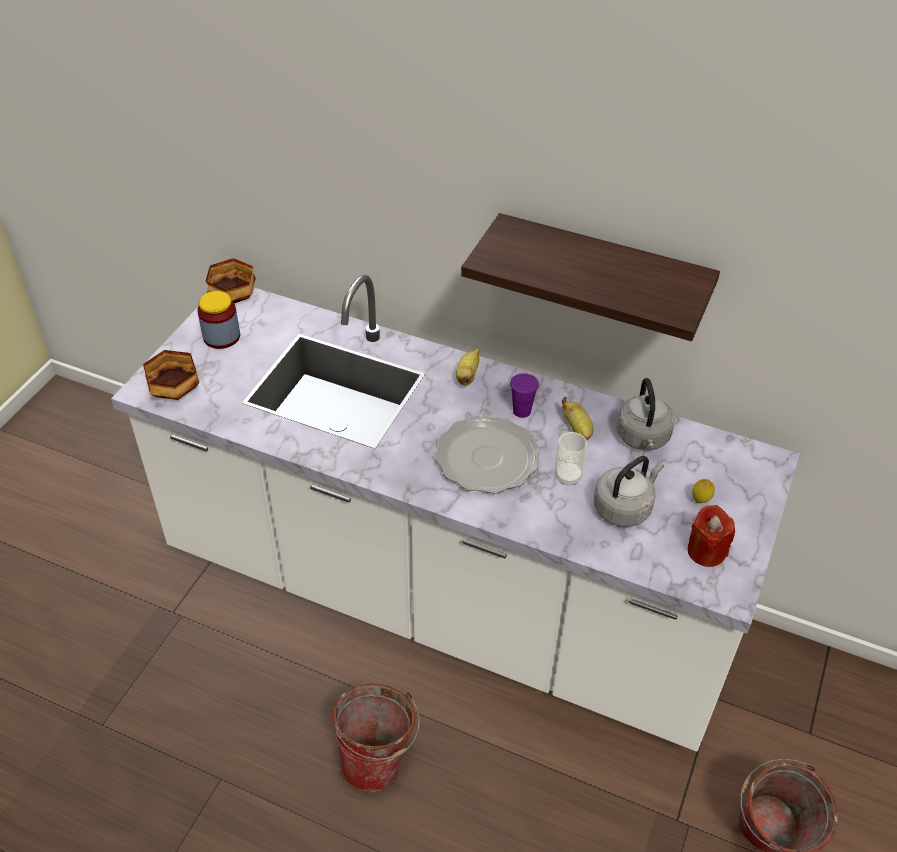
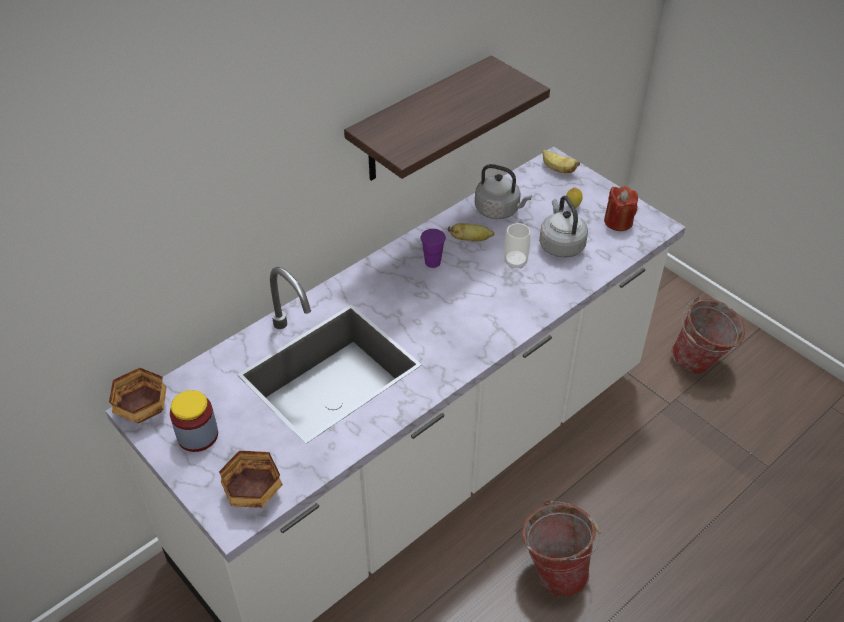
camera: 65 degrees left, 0 degrees up
plate [435,415,540,494] -> none
banana [456,348,479,386] -> banana moved to [542,150,580,173]

